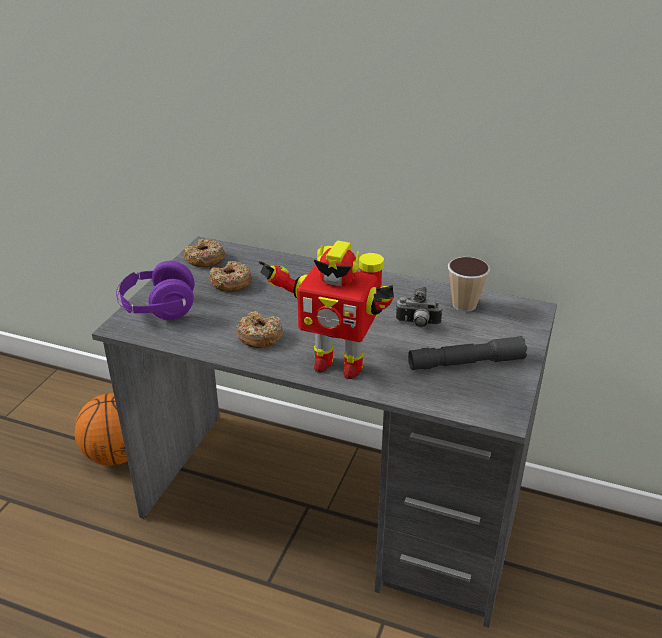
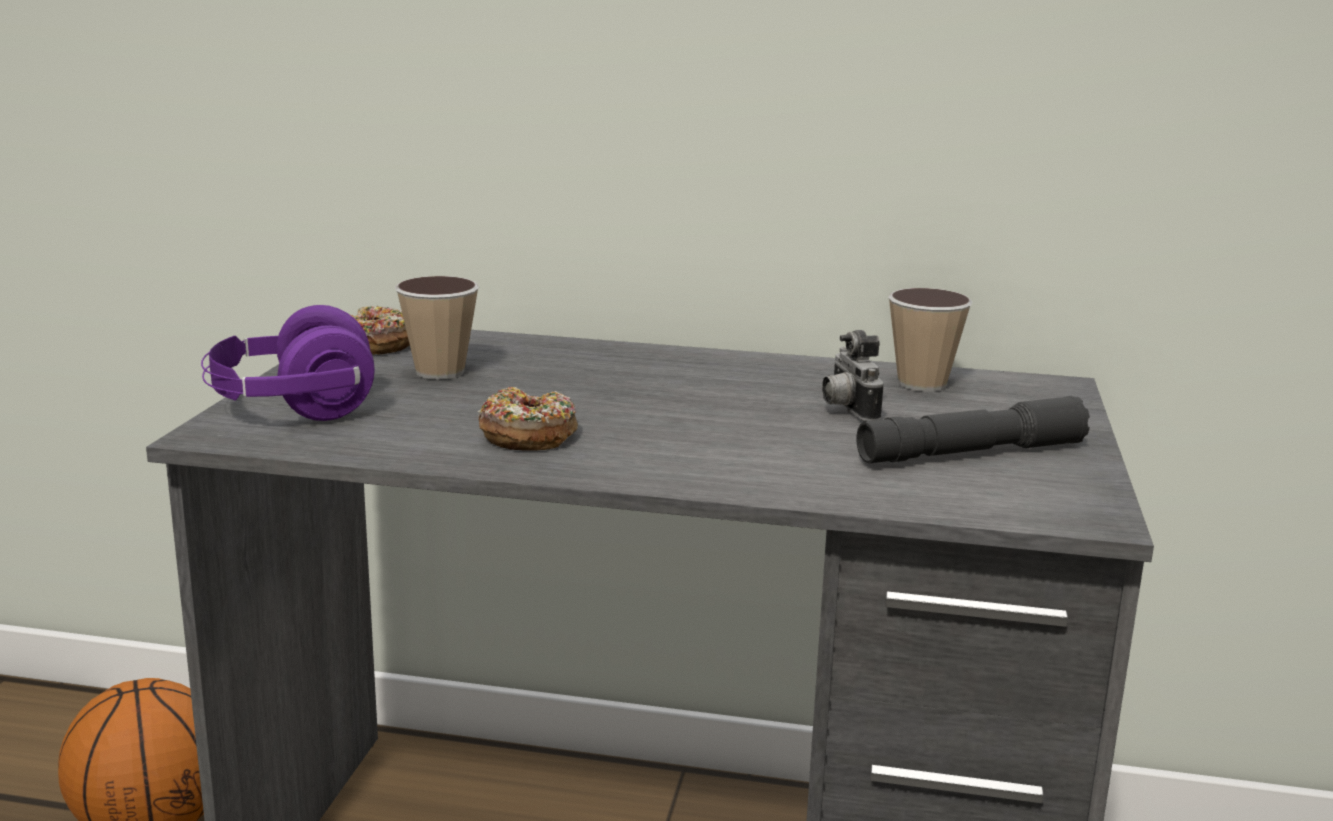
camera: 10 degrees left, 15 degrees down
donut [209,261,252,292] -> cup [395,276,479,380]
toy robot [258,241,394,379] -> none
camera [396,287,442,328] -> camera turned 75 degrees clockwise [822,330,884,422]

